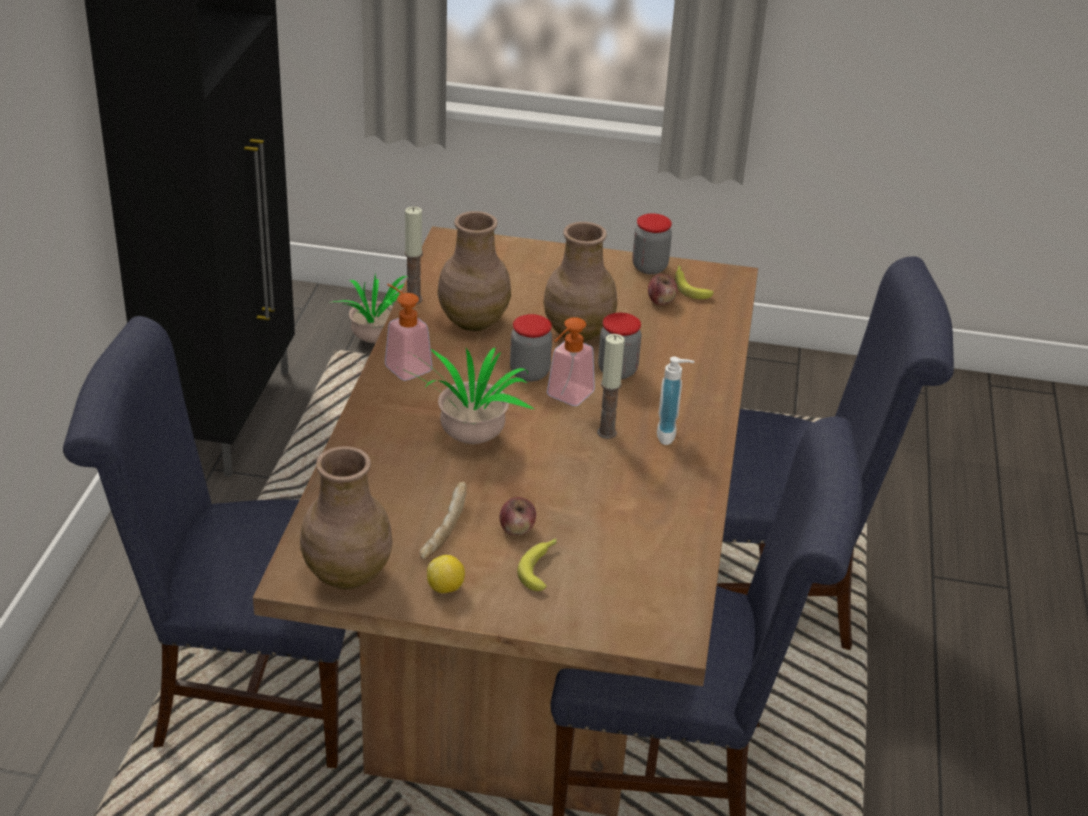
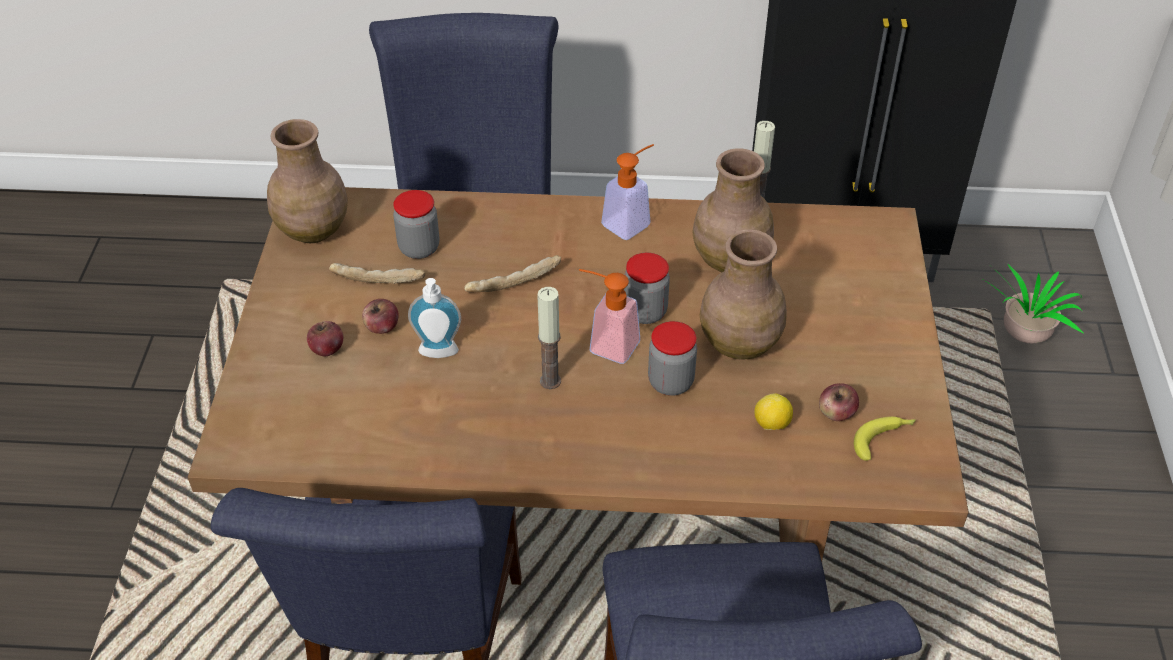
camera: 85 degrees right, 10 degrees up
potted plant [400,348,534,444] -> bread [464,255,561,292]
lemon [427,555,465,593] -> lemon moved to [755,393,793,430]
banana [517,538,557,591] -> apple [307,321,343,356]
jar [633,213,672,274] -> jar moved to [393,190,439,259]
soap dispenser [657,357,694,445] -> soap dispenser moved to [408,278,461,358]

